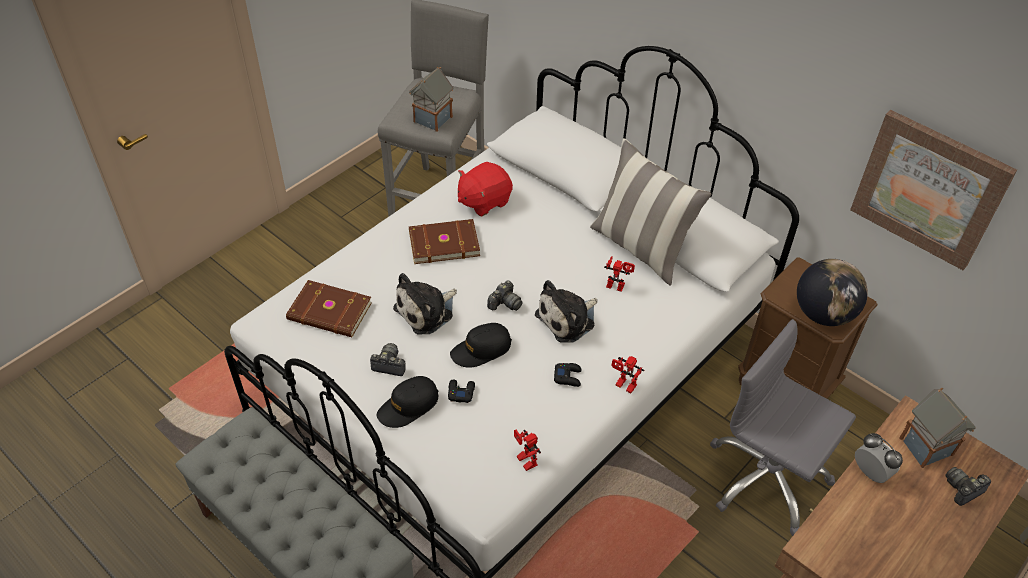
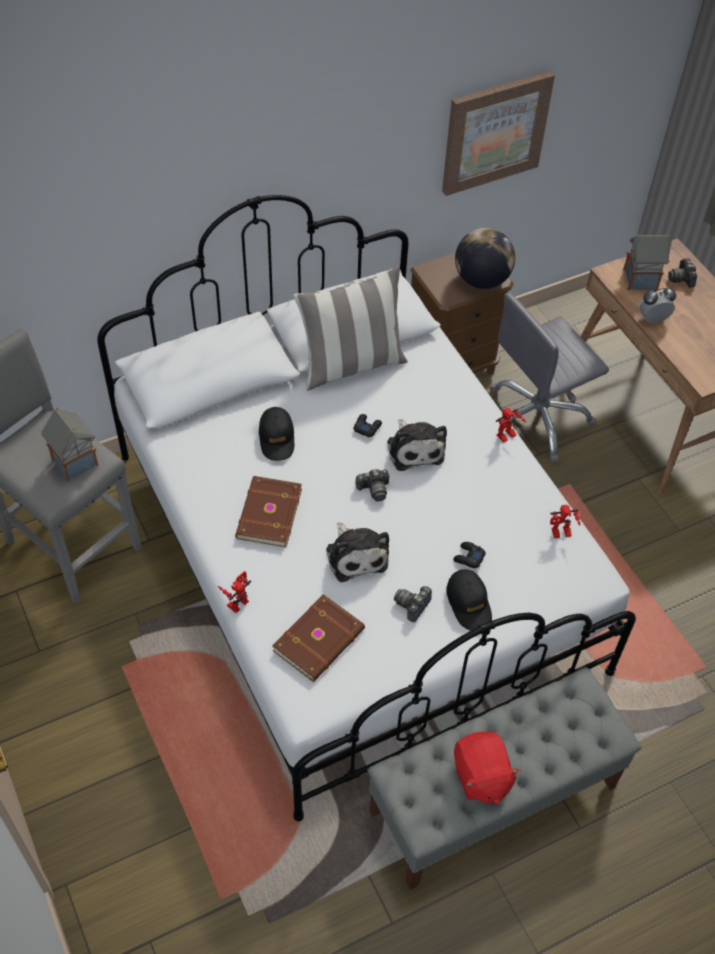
camera: 70 degrees left, 5 degrees up
black cap [450,323,512,368] -> black cap moved to [259,407,294,461]
red plush toy [458,162,513,217] -> red plush toy moved to [454,731,521,805]
camera [487,280,523,311] -> camera turned 105 degrees clockwise [355,469,389,501]
black game controller [554,363,582,387] -> black game controller moved to [354,414,382,437]
toy robot [604,256,635,292] -> toy robot moved to [218,571,251,613]

